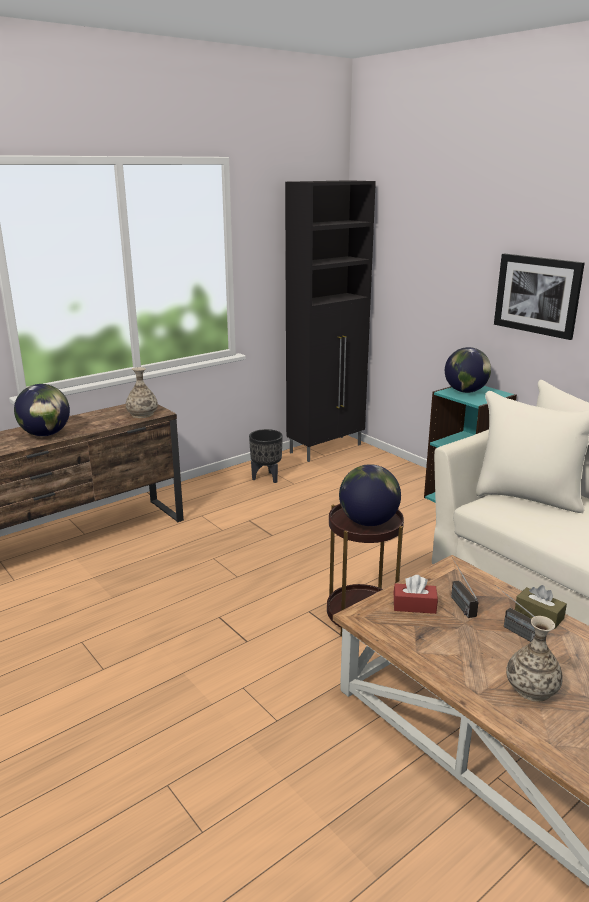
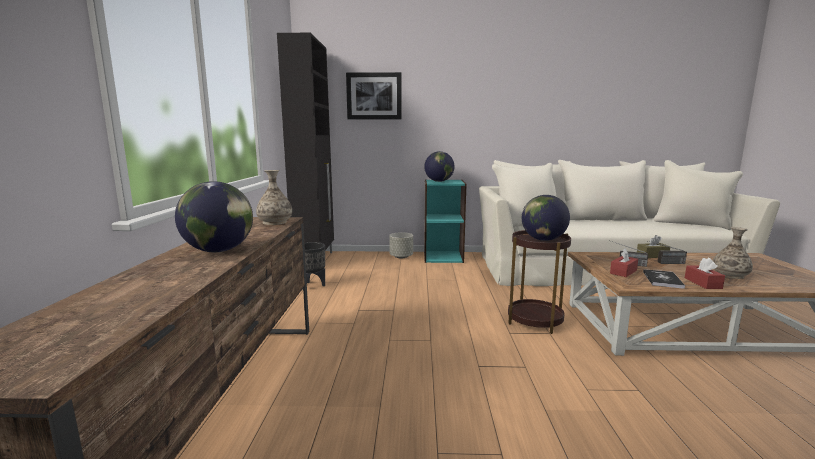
camera: 50 degrees left, 10 degrees down
picture [494,254,585,340] -> picture moved to [346,72,402,120]
none -> grey planter [389,232,413,258]
none -> book [643,269,685,289]
none -> red tissue box [685,257,725,289]

